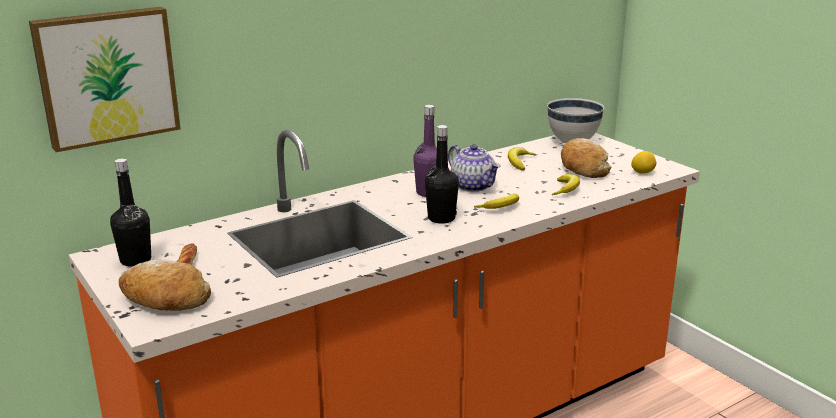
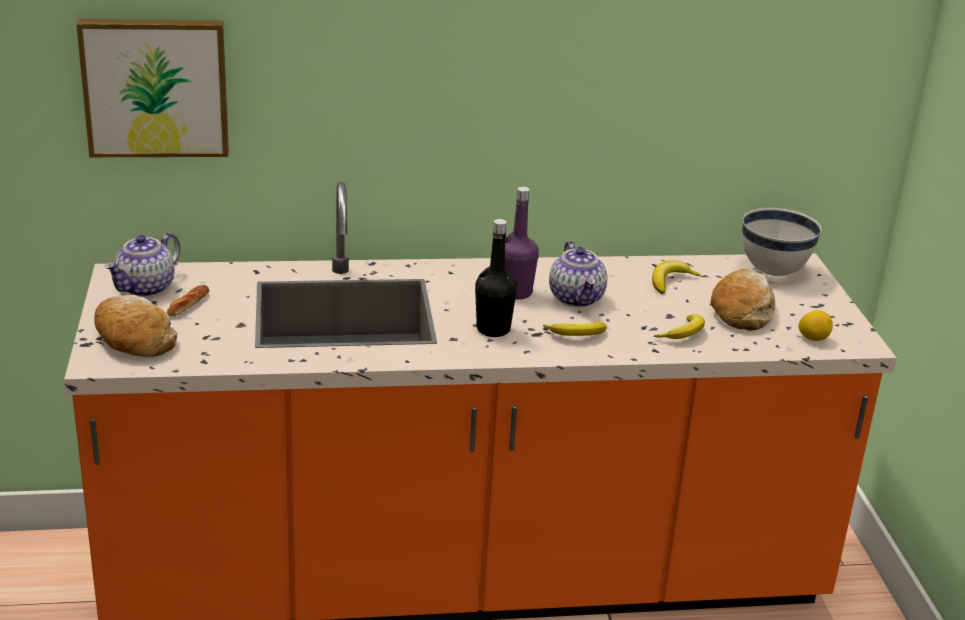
camera: 25 degrees right, 5 degrees up
black bottle [110,159,151,267] -> teapot [104,232,181,297]

